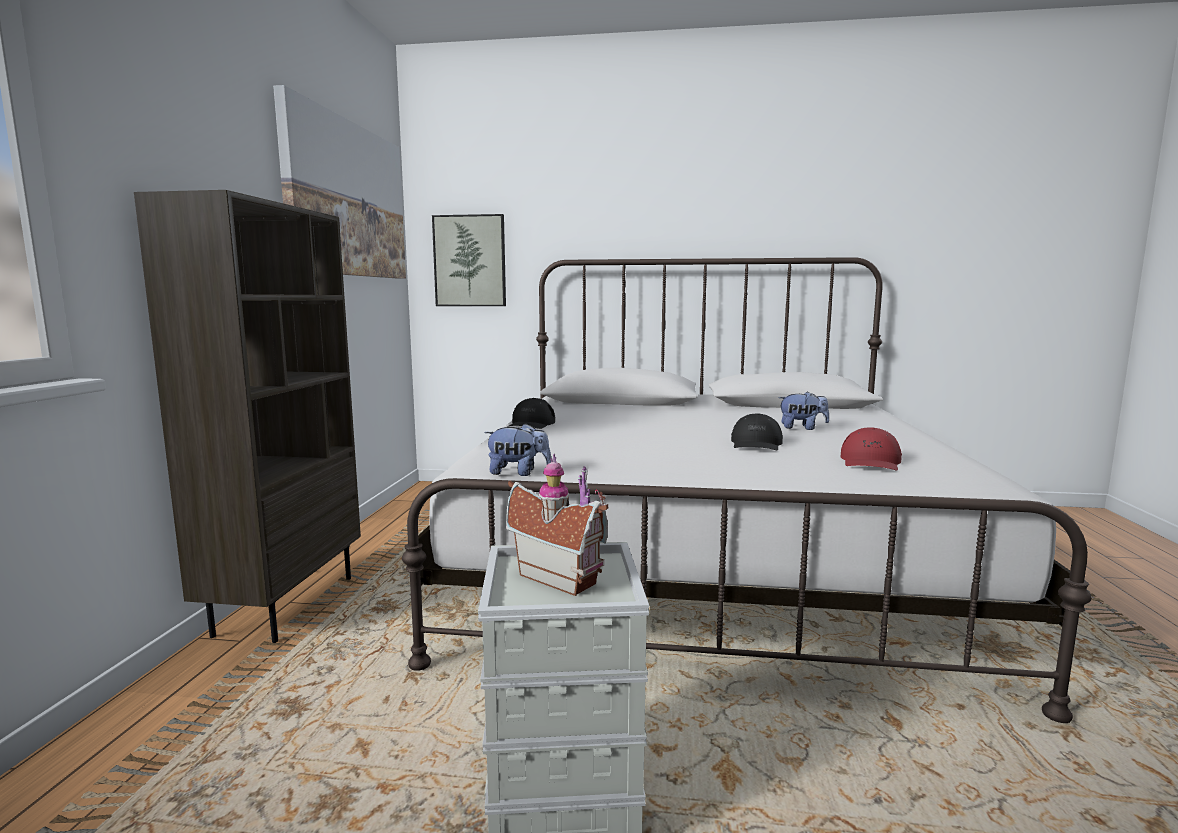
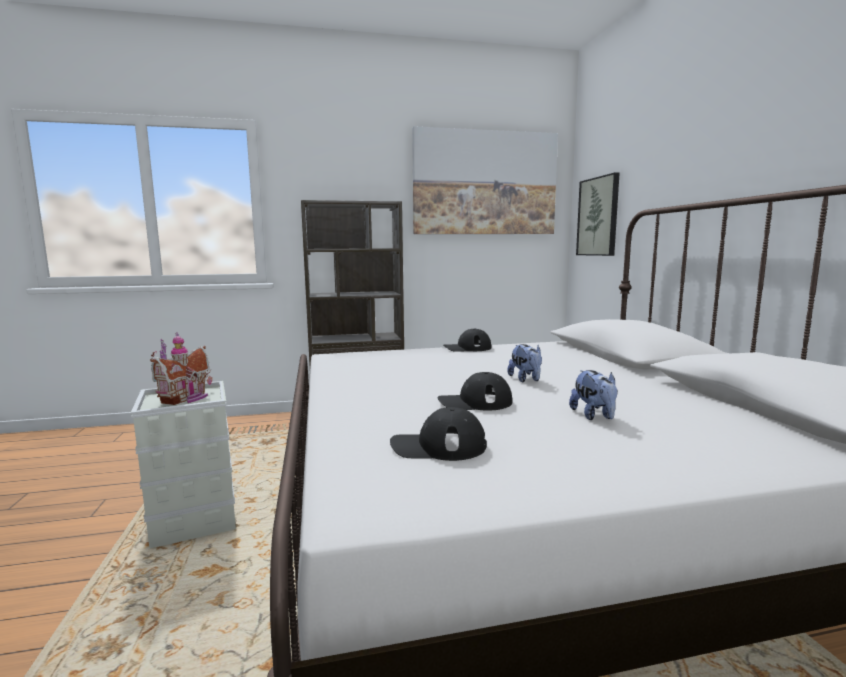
camera: 70 degrees right, 0 degrees up
plush toy [484,423,551,476] -> plush toy moved to [507,344,542,382]
red cap [841,428,902,471] -> black cap [390,407,487,461]

